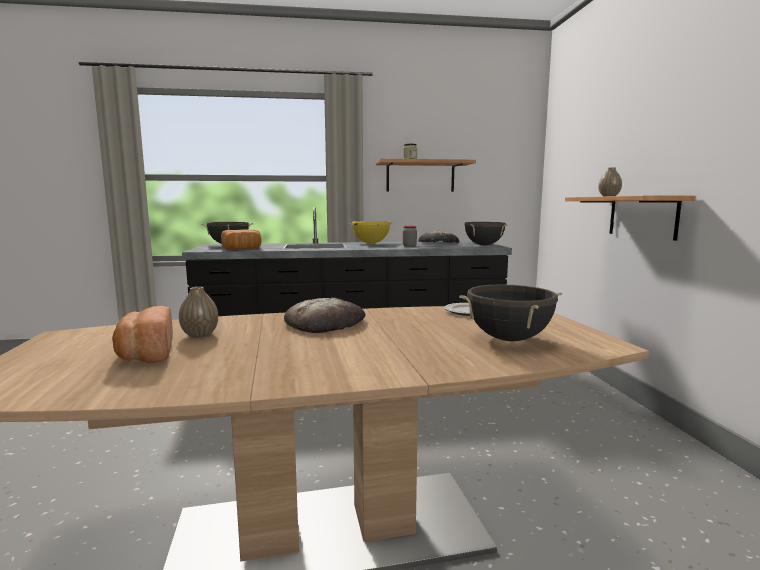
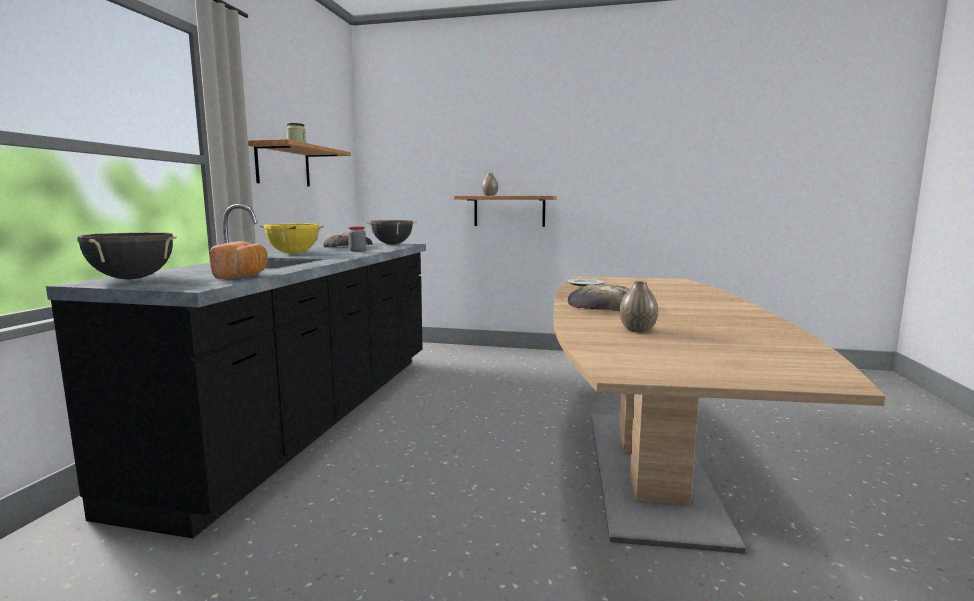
camera: 70 degrees left, 0 degrees up
bread [112,306,173,363] -> none
black cooking pot [459,284,562,341] -> none

